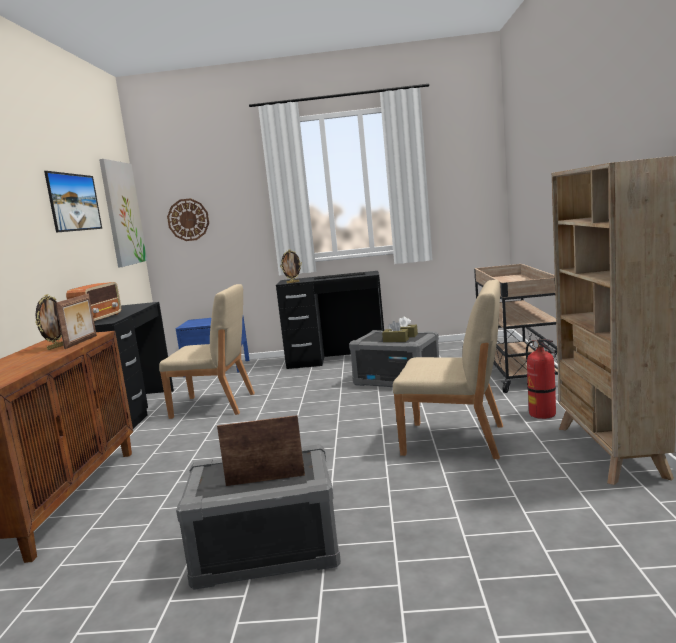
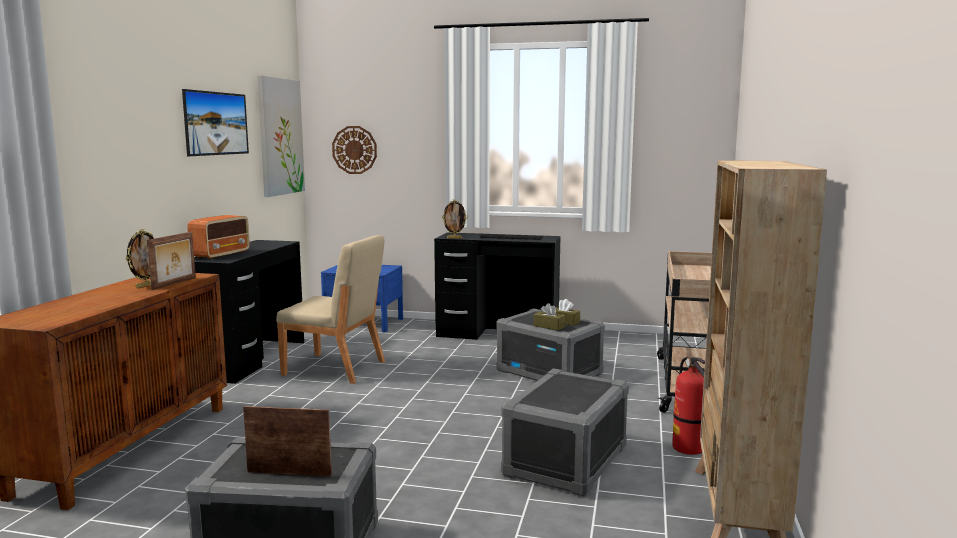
camera: 10 degrees right, 0 degrees up
beige chair [393,280,503,459] -> grey storage box [501,368,629,496]

